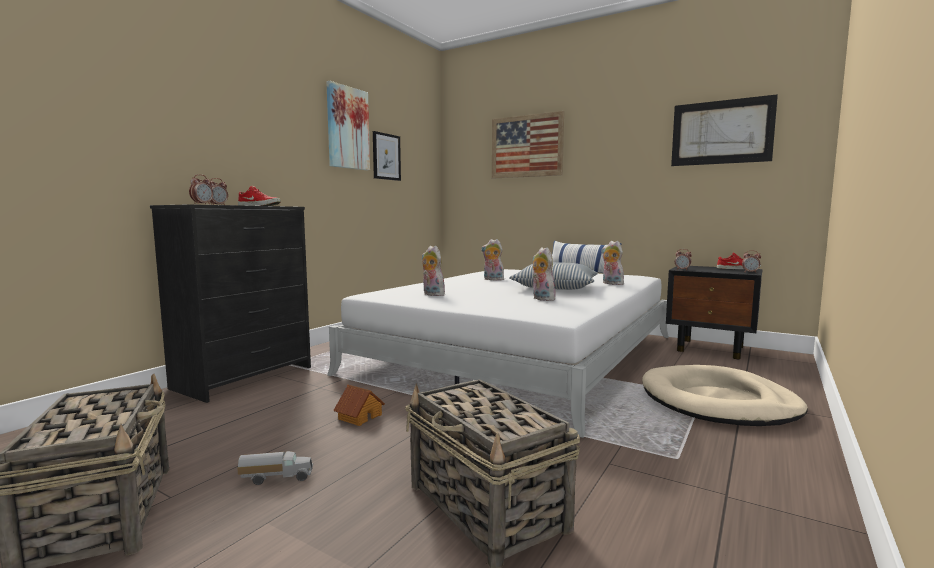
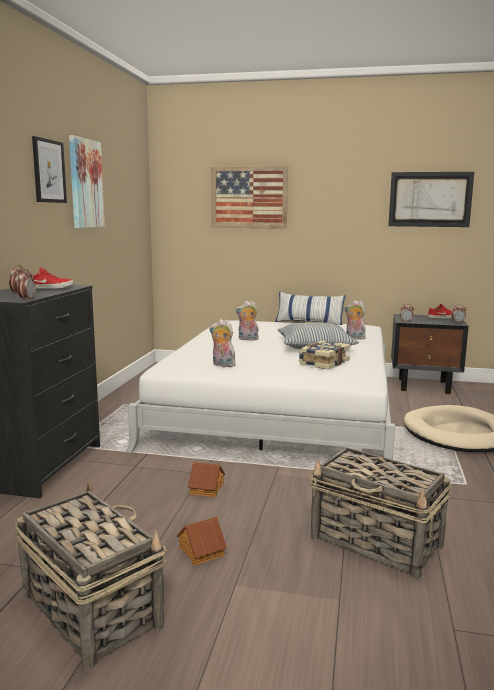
camera: 20 degrees left, 5 degrees up
toy truck [237,451,313,485] -> toy house [177,517,227,566]
picture [373,131,401,181] -> picture moved to [32,136,67,203]
plush toy [533,247,556,301] -> book [299,340,350,370]

